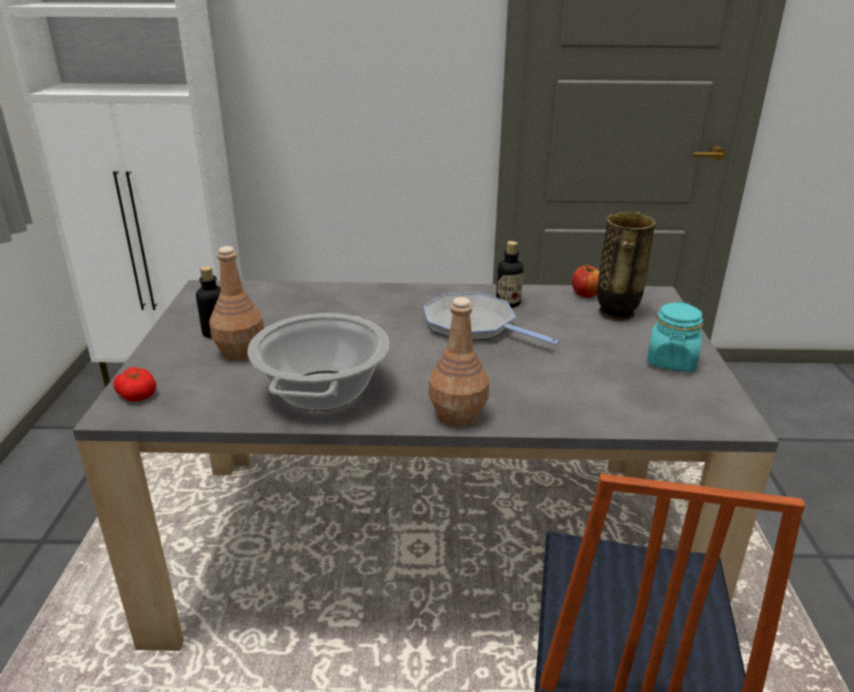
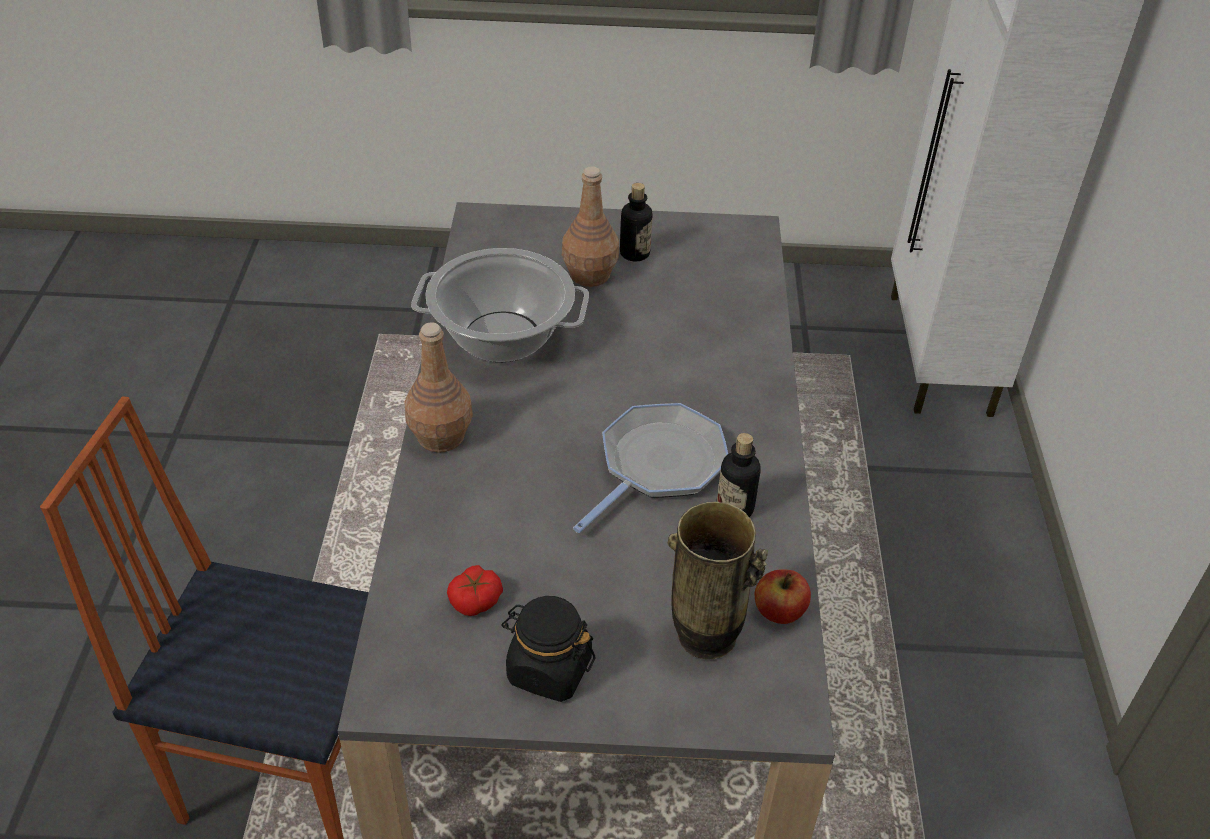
camera: 90 degrees right, 15 degrees up
tomato [113,367,156,401] -> tomato moved to [447,565,503,616]
turquoise jar [647,302,703,372] -> black jar [501,596,595,702]

